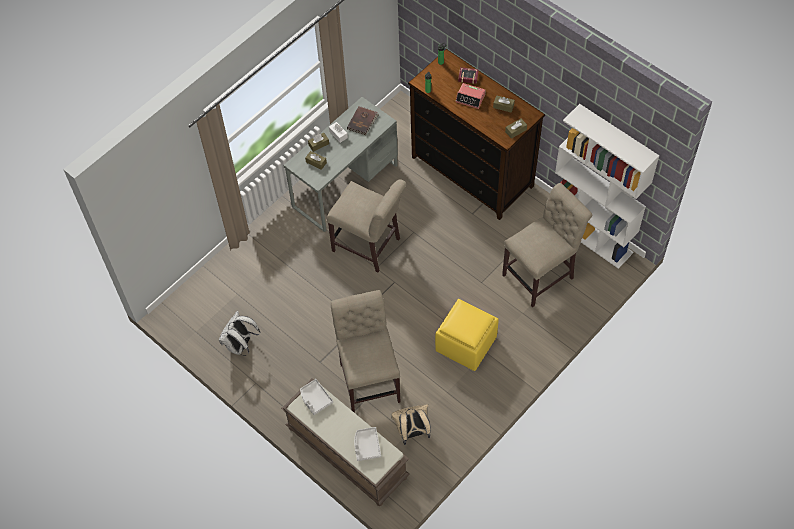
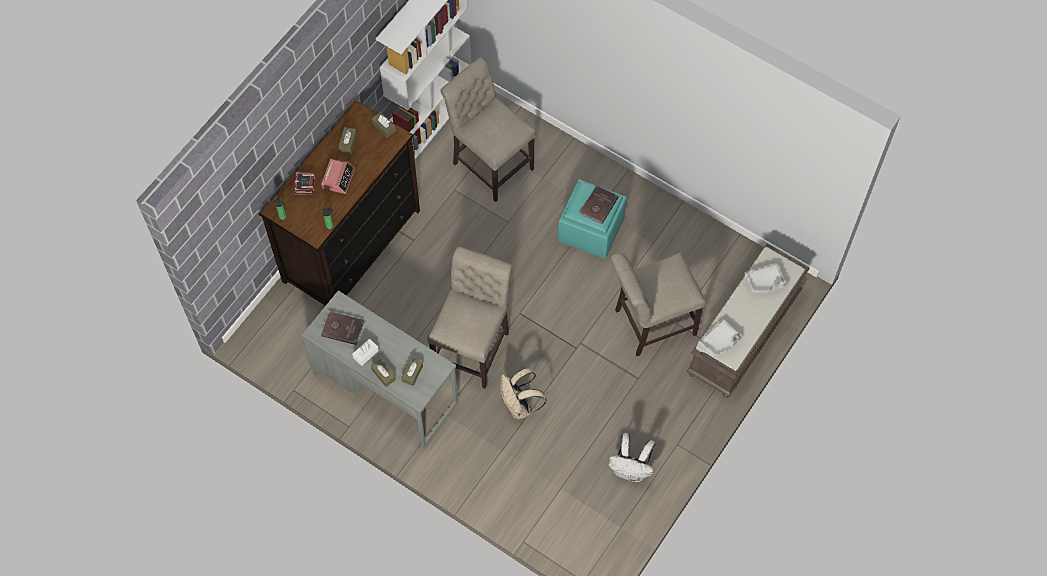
camera: 100 degrees left, 5 degrees up
beige backpack [391,404,431,445] -> beige backpack moved to [500,368,546,419]
yellow ottoman [435,299,499,371] -> turquoise ottoman [558,179,627,259]
none -> brown book [578,186,619,224]

